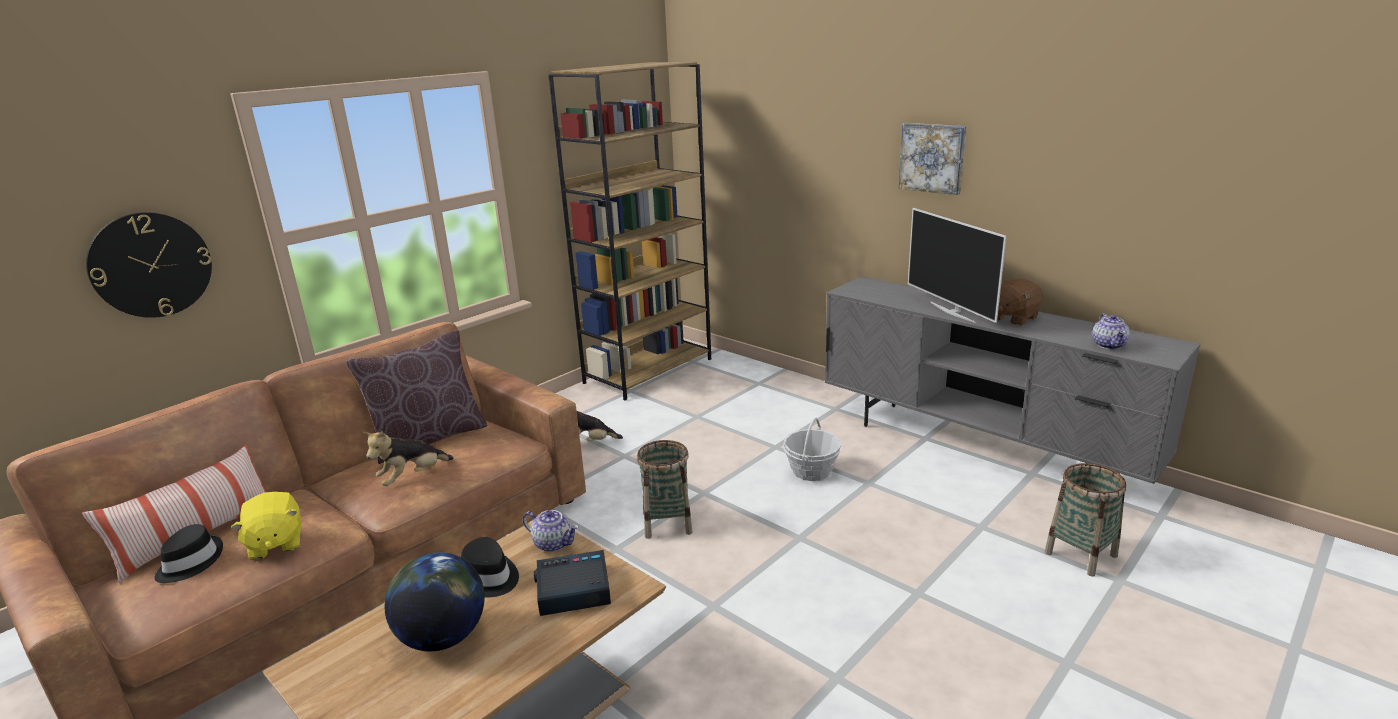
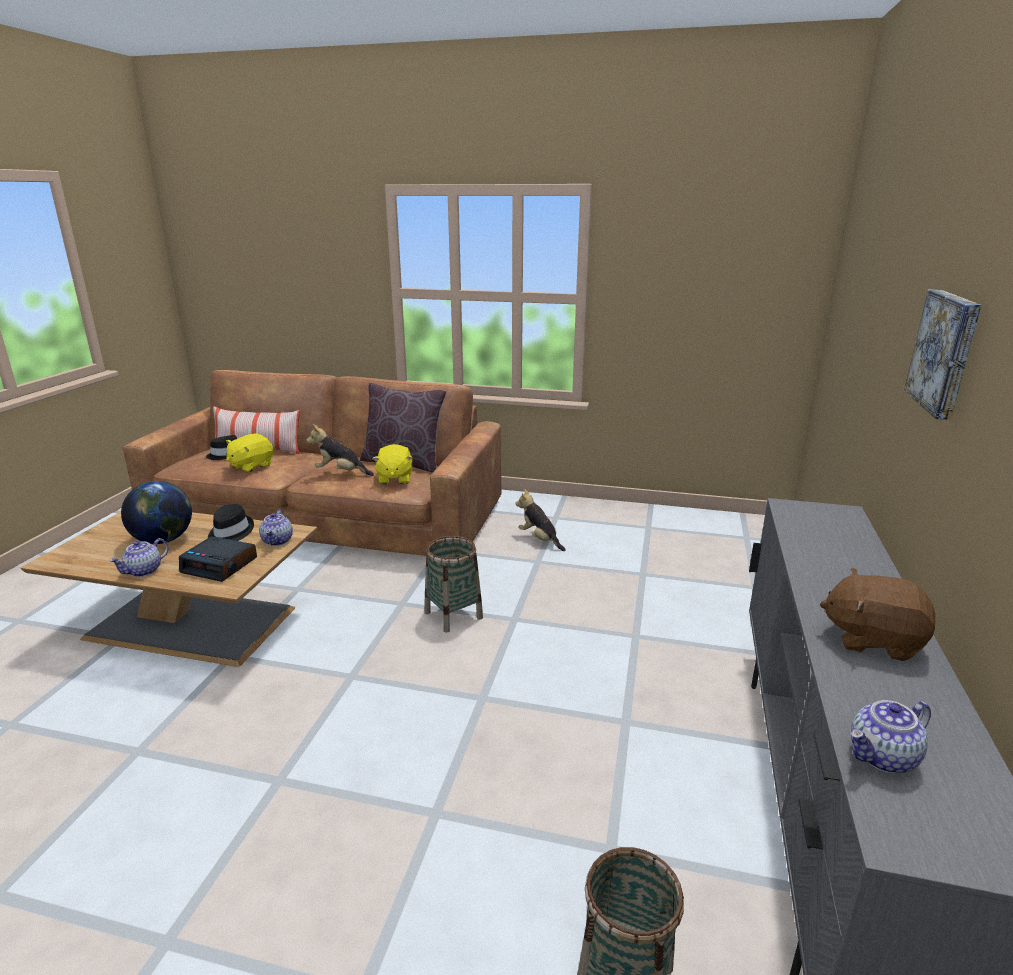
camera: 60 degrees right, 0 degrees up
wall clock [86,212,212,318] -> none
alarm clock [534,550,611,616] -> alarm clock turned 150 degrees clockwise [179,536,257,582]
brown bookcase [548,62,711,400] -> none
basket [783,418,841,481] -> none
television [908,208,1007,323] -> none
none -> teapot [109,538,169,577]
none -> yellow plush toy [373,444,412,485]

